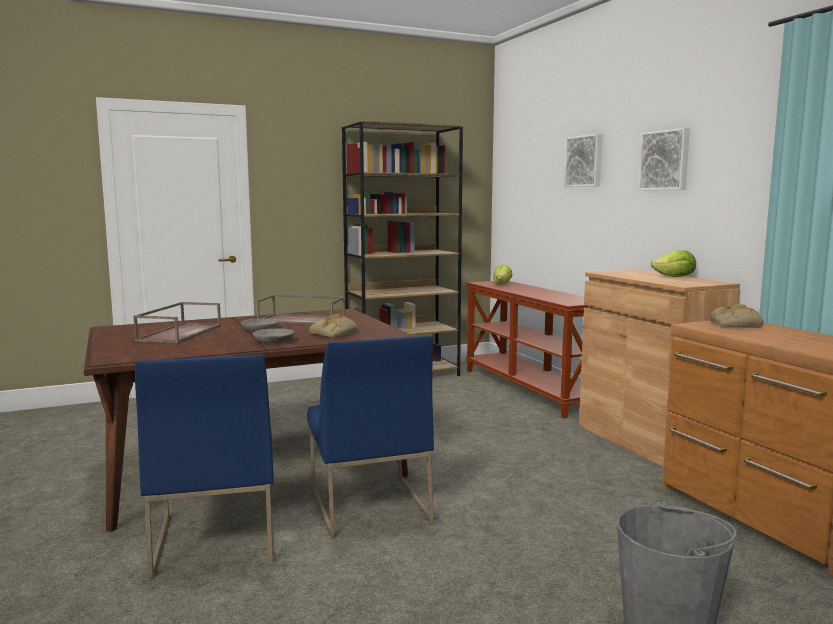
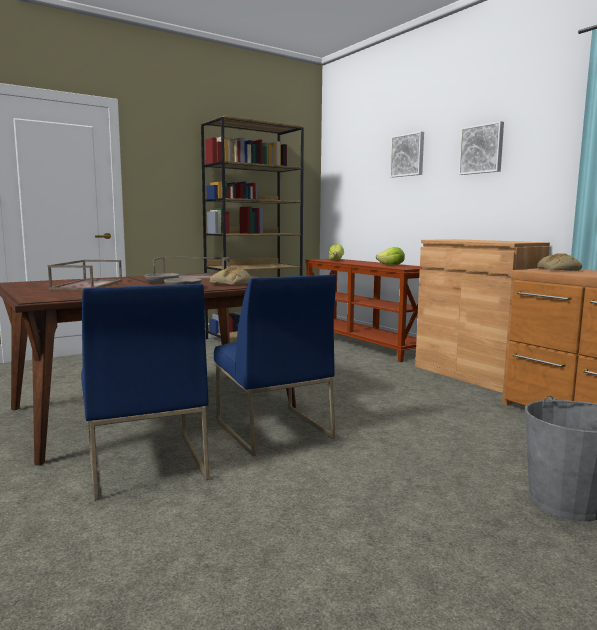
camera: 10 degrees left, 0 degrees up
lettuce [651,250,696,277] -> lettuce moved to [376,247,405,265]

